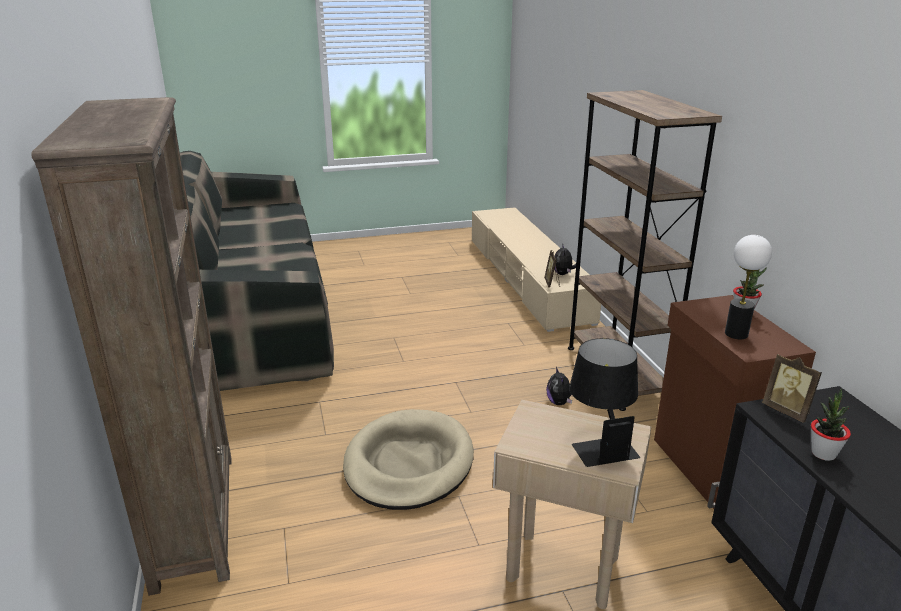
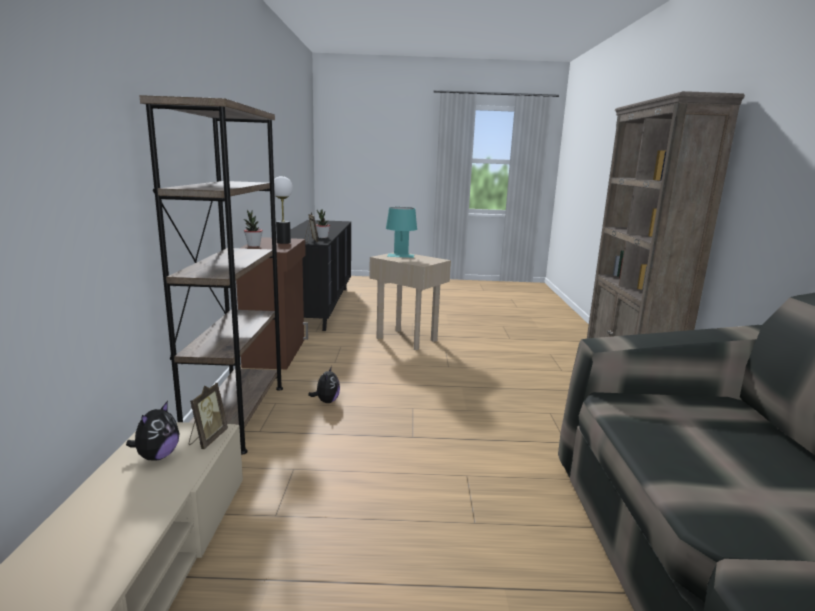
camera: 165 degrees left, 10 degrees down
beige dog bed [343,409,474,510] -> none
black table lamp [569,338,640,467] -> turquoise table lamp [386,207,417,258]

